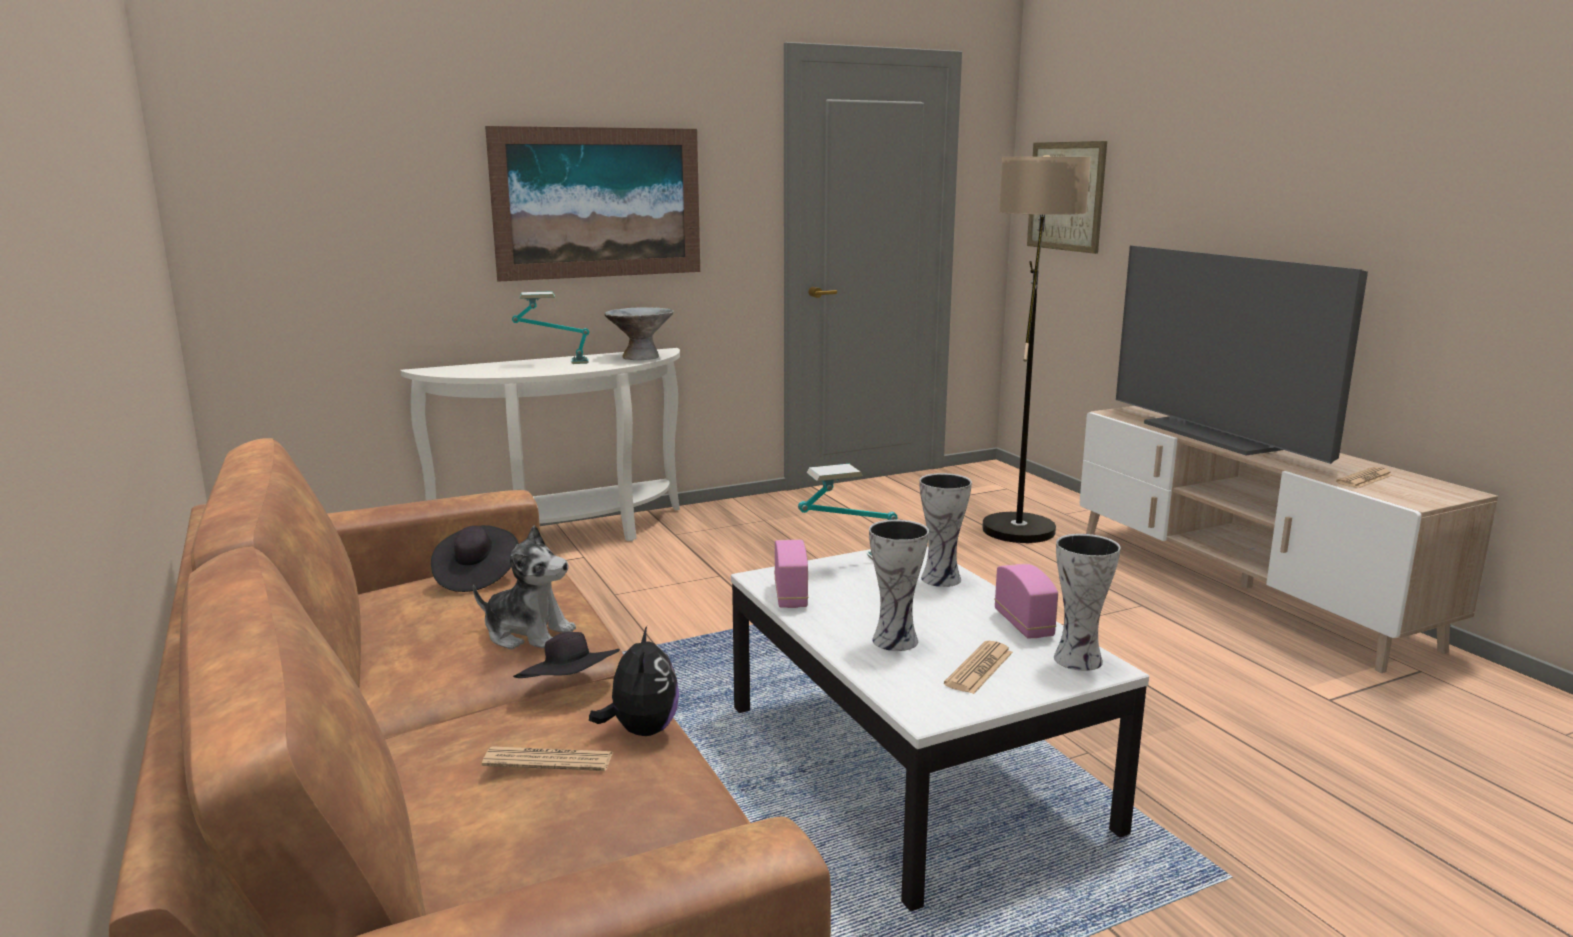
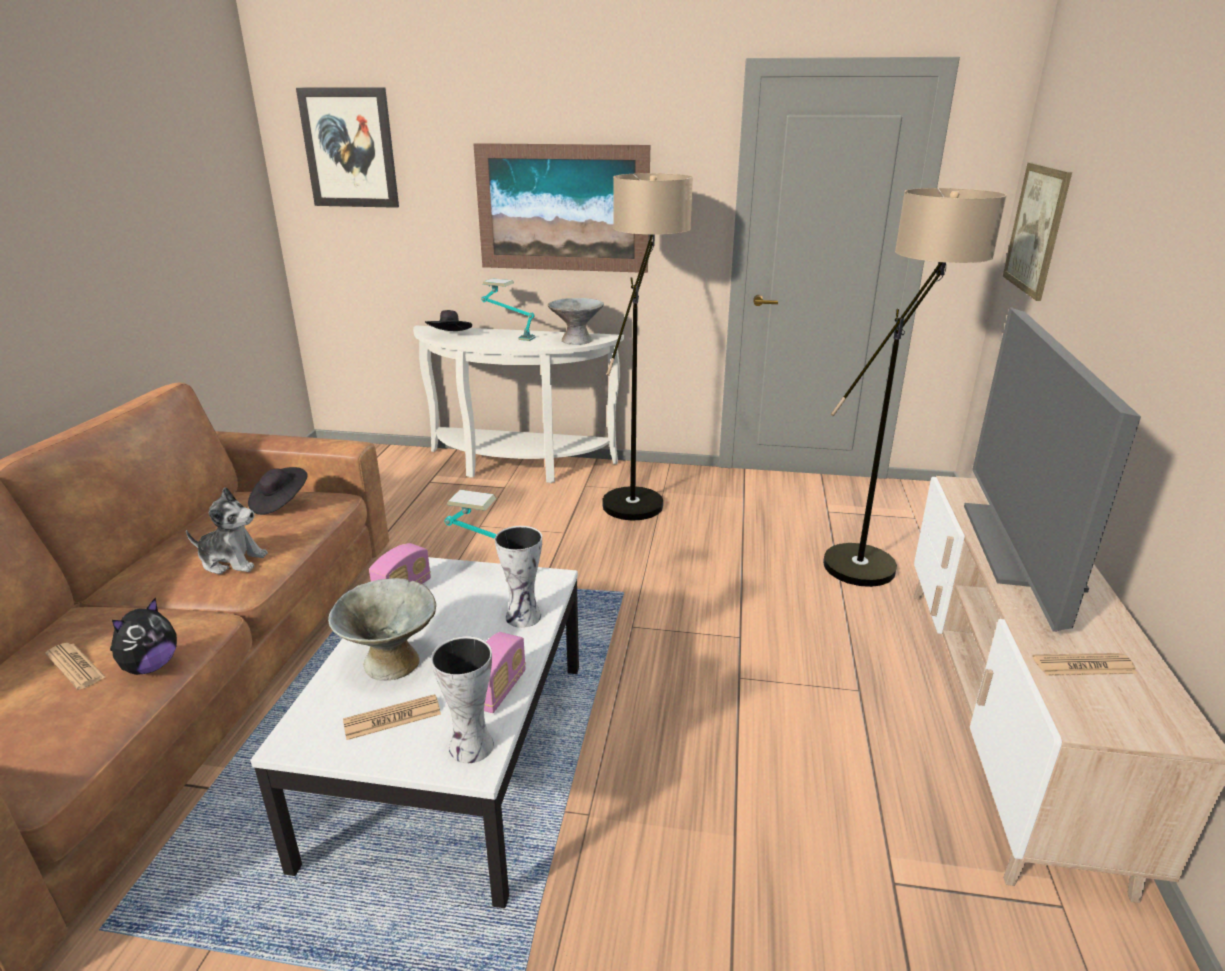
camera: 35 degrees right, 10 degrees up
plush toy [473,525,576,650] -> plush toy turned 45 degrees counterclockwise [186,487,268,574]
black hat [513,632,620,678] -> black hat moved to [425,310,472,331]
vase [869,520,929,651] -> grey bowl [328,578,436,681]
none -> picture [296,87,399,208]
none -> floor lamp [602,173,693,521]

